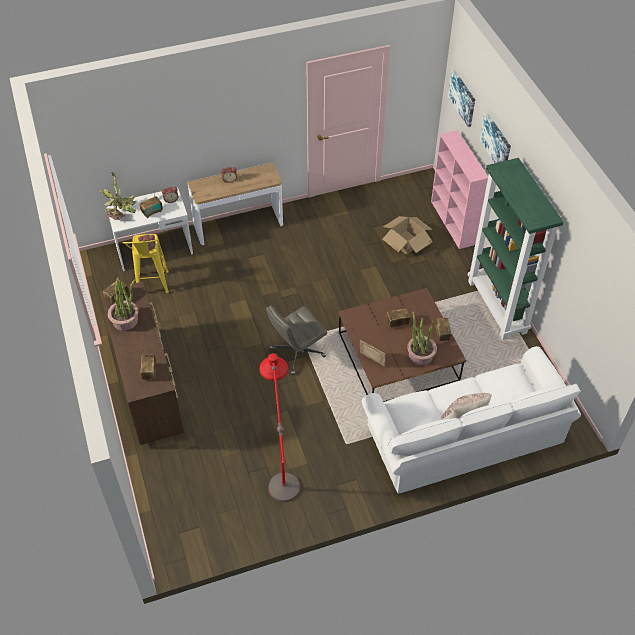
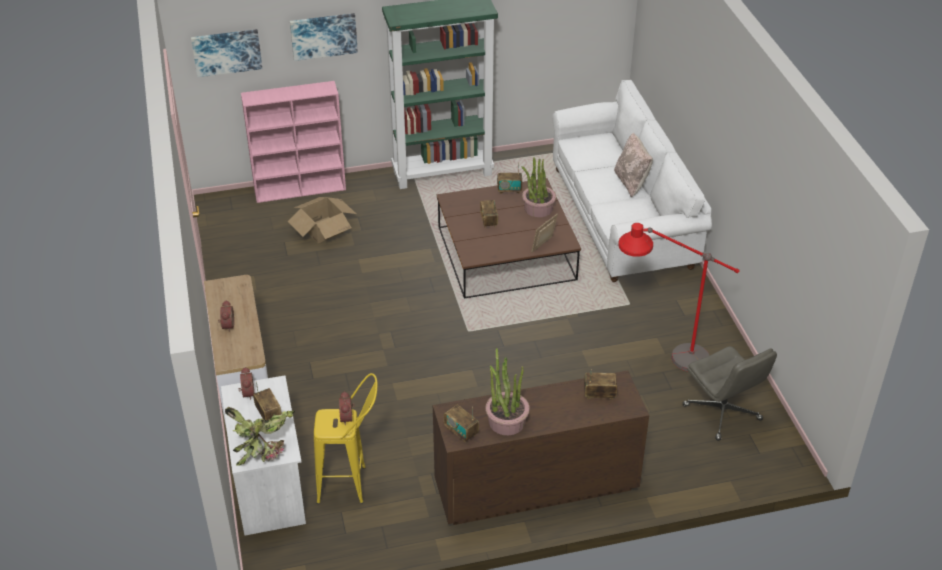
camera: 85 degrees left, 10 degrees down
grey office chair [266,306,327,375] -> grey office chair moved to [683,346,777,441]

